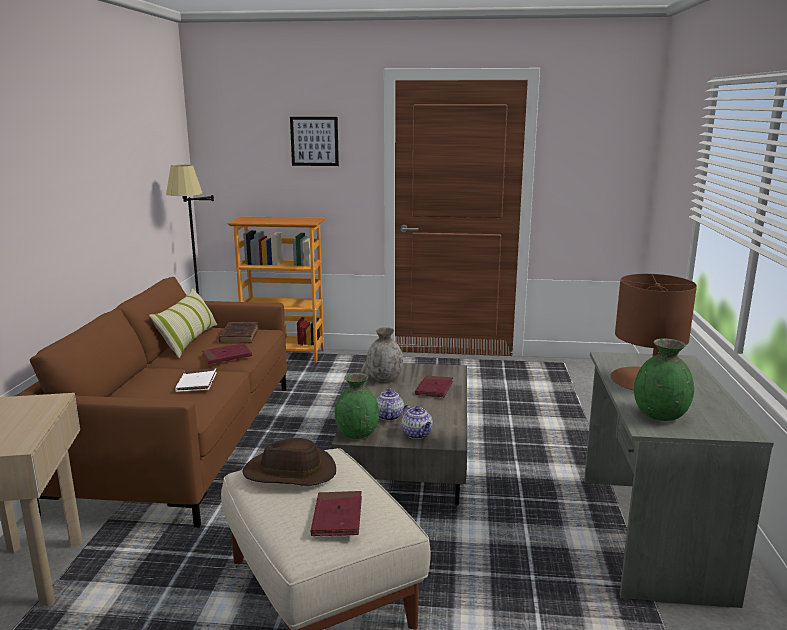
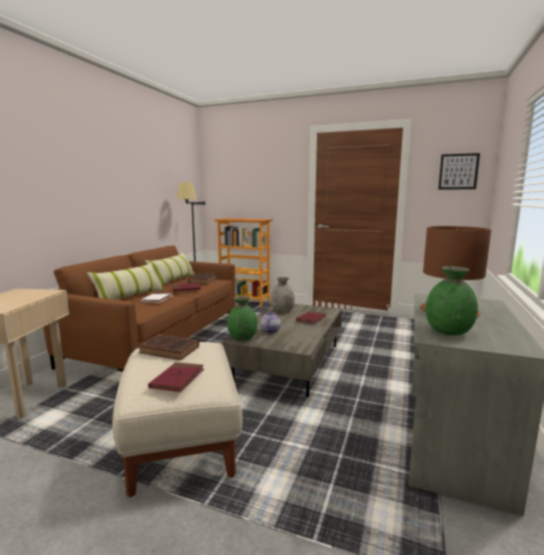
camera: 15 degrees right, 5 degrees down
brown hat [242,438,336,486] -> brown book [138,334,199,360]
picture [290,117,339,166] -> picture moved to [438,153,480,190]
teapot [401,404,433,439] -> none
none -> pillow [87,262,164,300]

